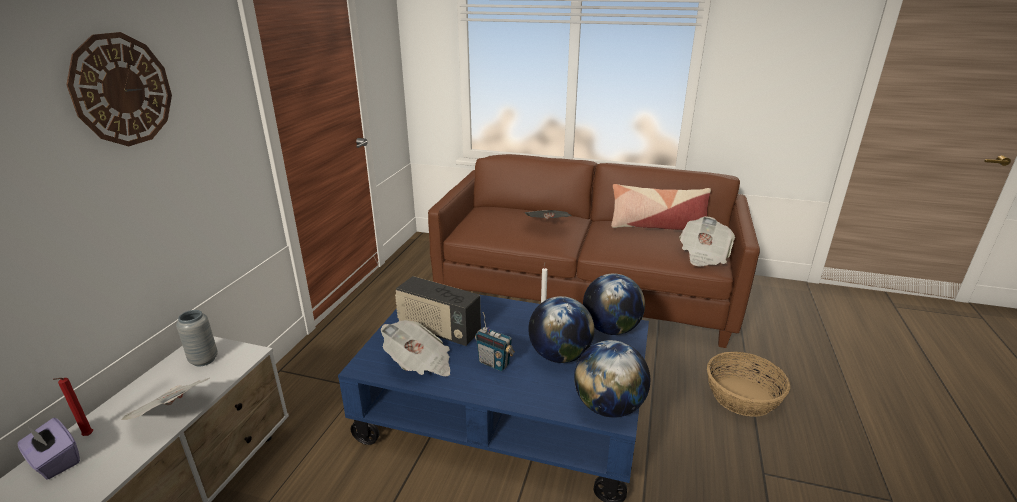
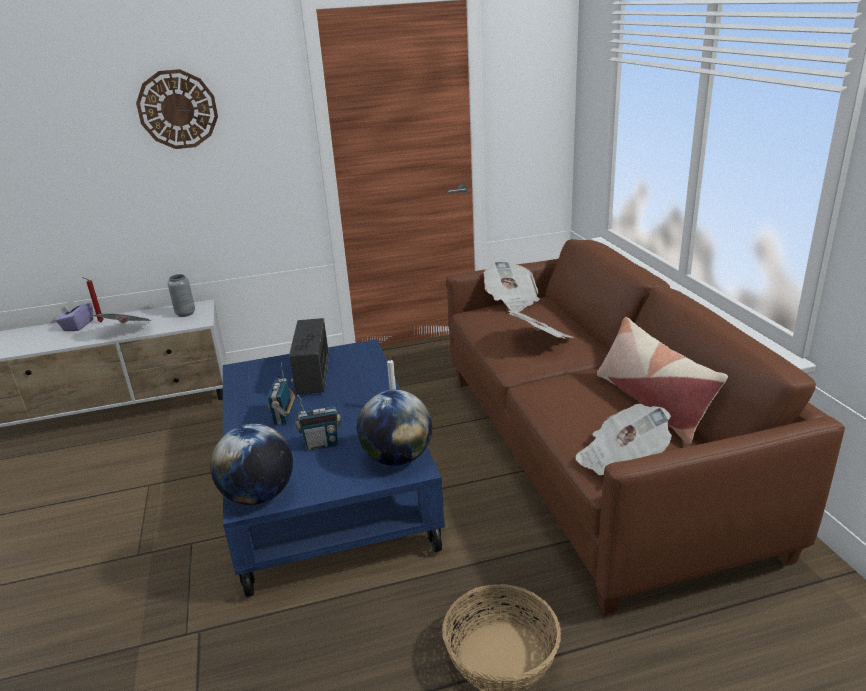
camera: 60 degrees right, 0 degrees up
newspaper [381,320,450,376] -> newspaper moved to [484,261,540,312]
globe [528,296,595,363] -> radio [296,395,341,451]

